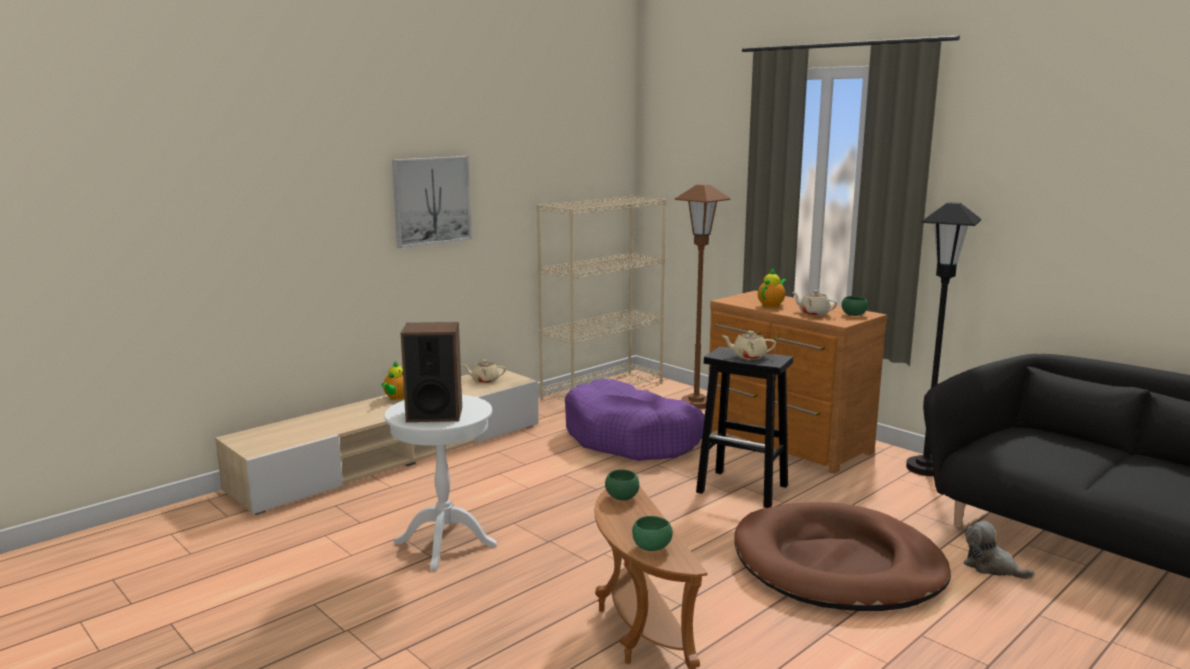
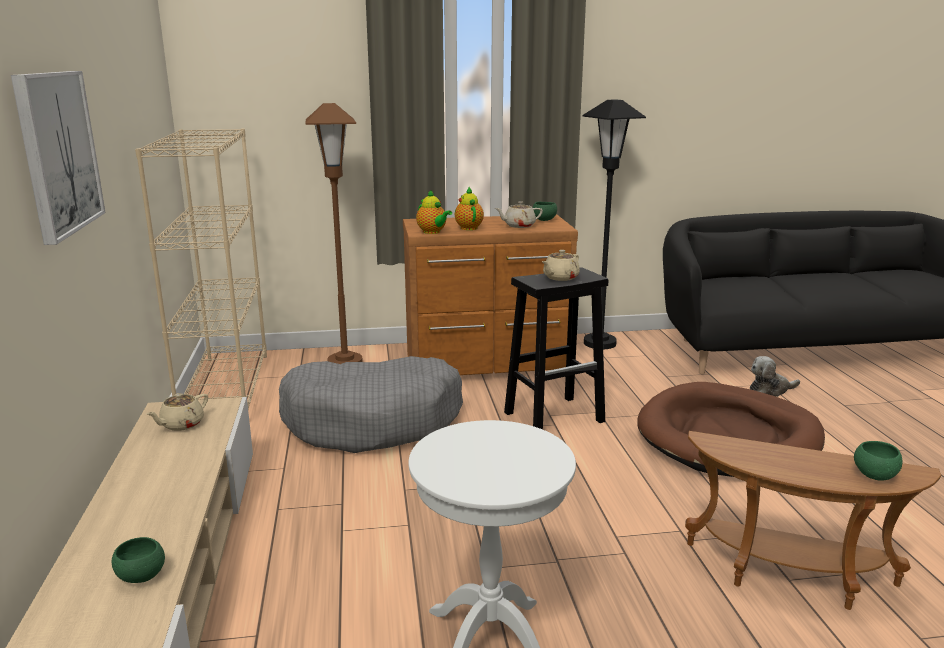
camera: 55 degrees left, 5 degrees up
teapot [381,361,404,400] -> teapot moved to [416,190,452,234]
speaker [401,322,462,422] -> none
purple dog bed [565,379,705,461] -> grey dog bed [279,356,463,453]
green bowl [605,469,639,501] -> green bowl moved to [112,537,165,583]

